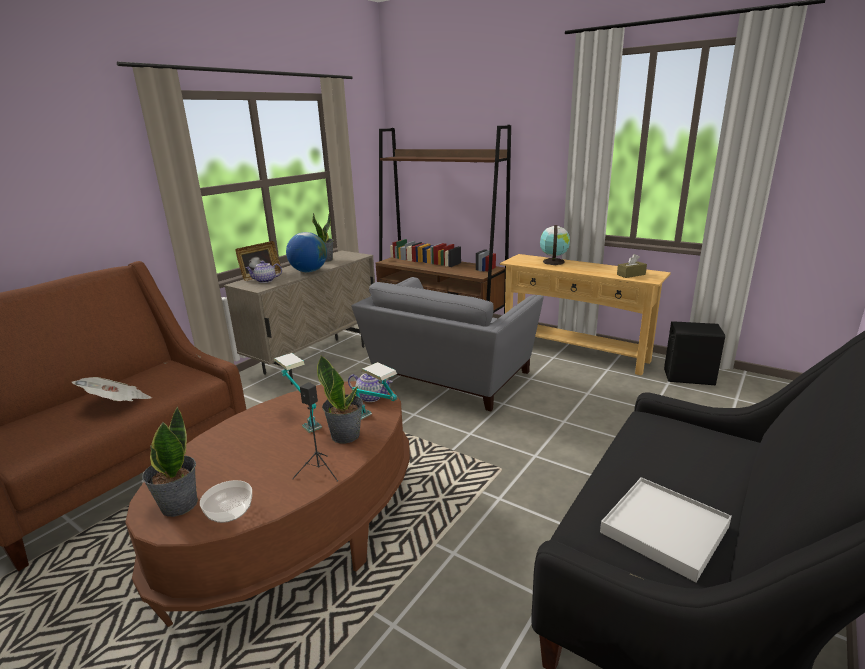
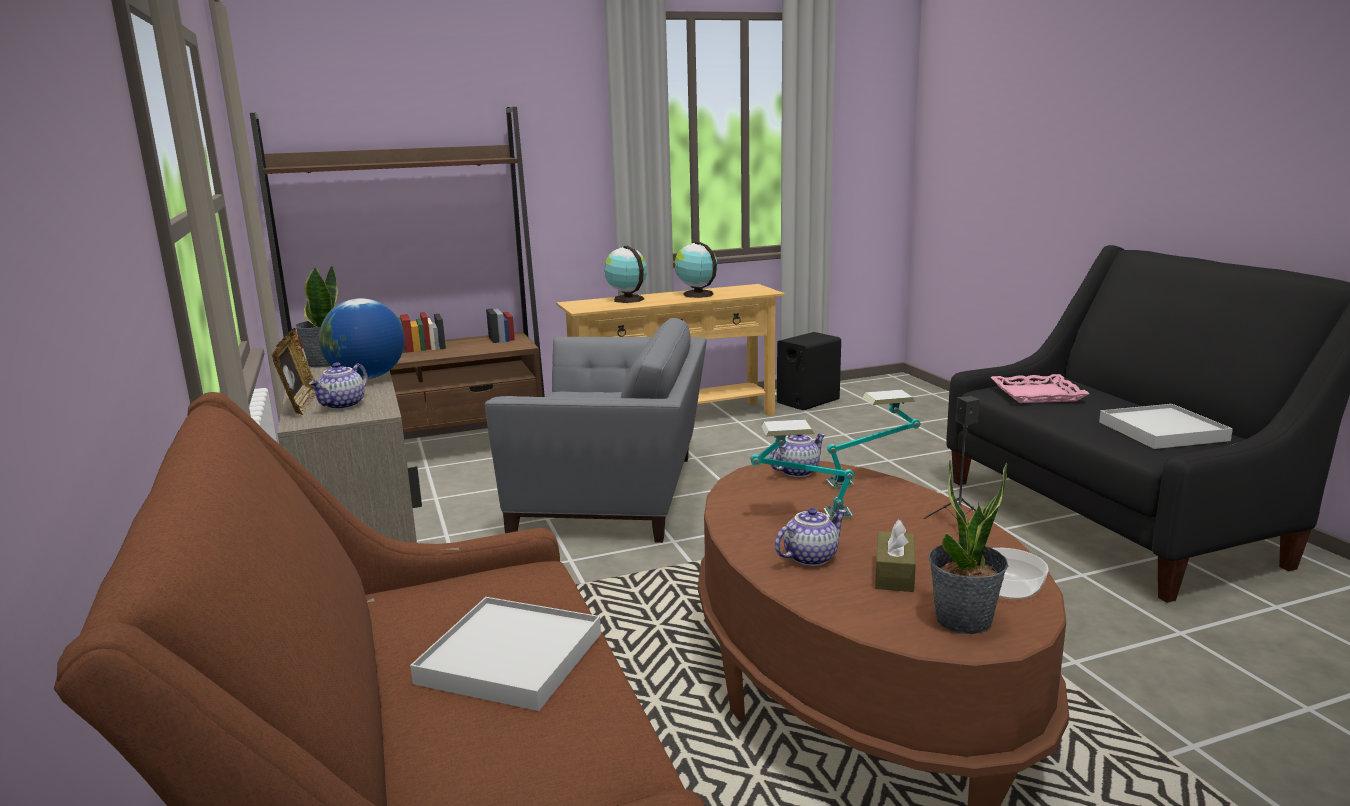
camera: 55 degrees left, 5 degrees down
newspaper [72,377,152,401] -> white tray [410,597,601,711]
potted plant [317,356,363,444] -> none
grey armchair [351,277,544,412] -> grey armchair turned 60 degrees counterclockwise [485,318,707,543]
brown tissue box [617,254,647,278] -> brown tissue box moved to [875,519,916,592]
none -> globe [674,241,718,298]
none -> teapot [775,508,846,566]
none -> pink tray [990,374,1090,403]

